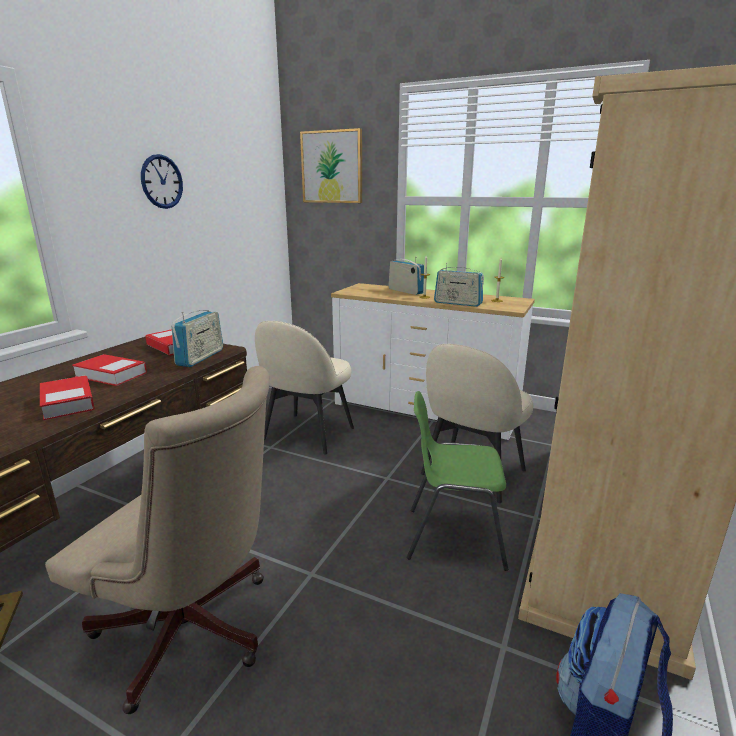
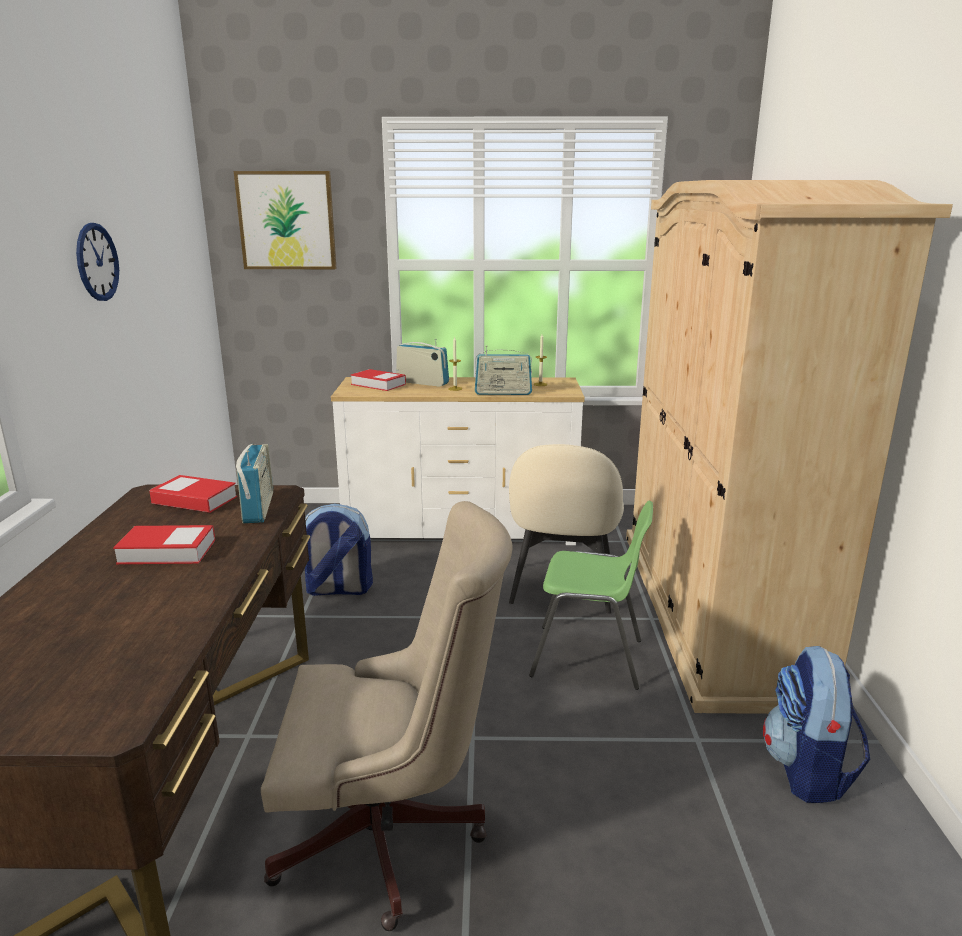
camera: 25 degrees left, 0 degrees up
book [40,375,95,421] -> book moved to [351,369,406,391]
beige chair [255,321,354,455] -> backpack [305,504,373,596]
green chair [407,391,508,571] -> green chair turned 150 degrees counterclockwise [529,501,653,690]

